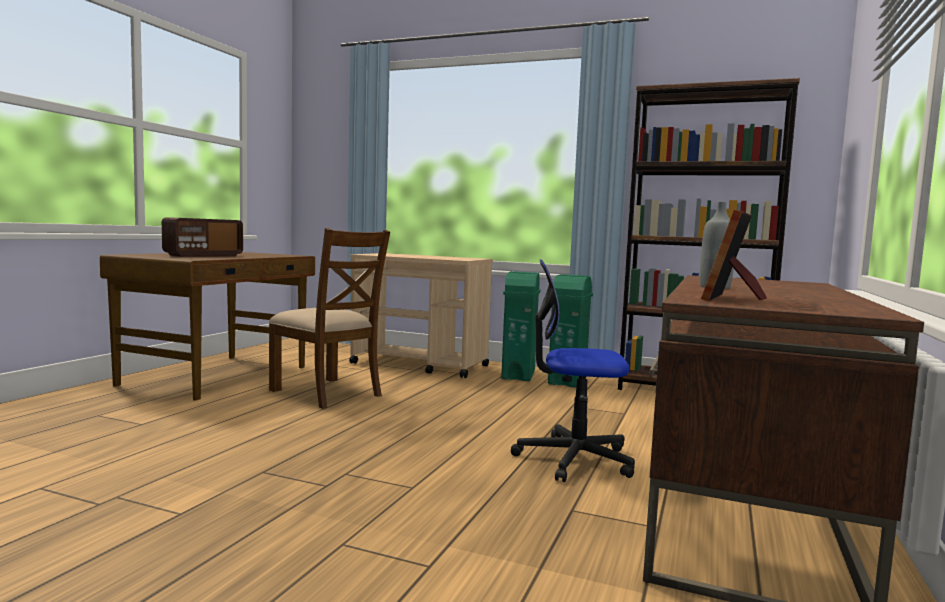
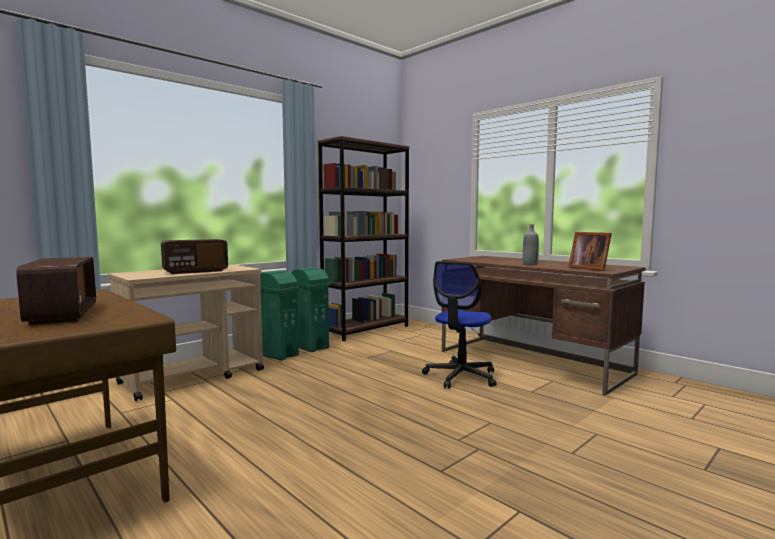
camera: 65 degrees left, 0 degrees up
brown chair [269,228,390,409] -> none
none -> radio [161,239,228,274]

